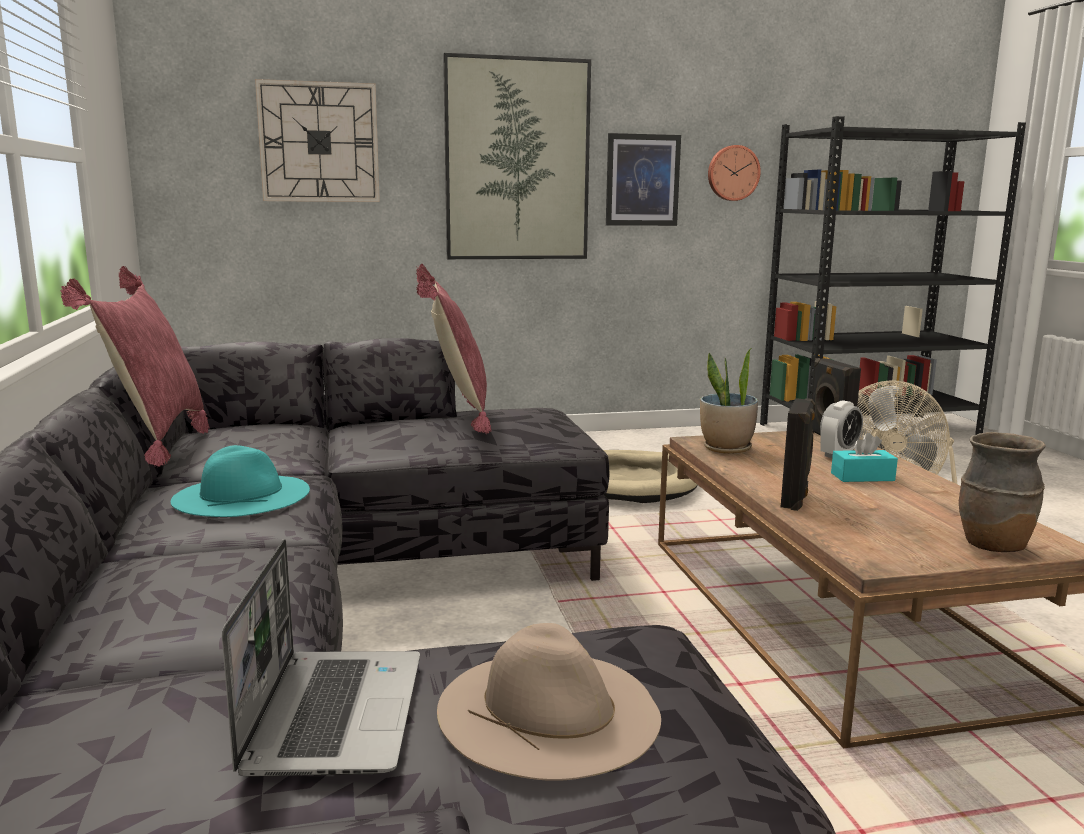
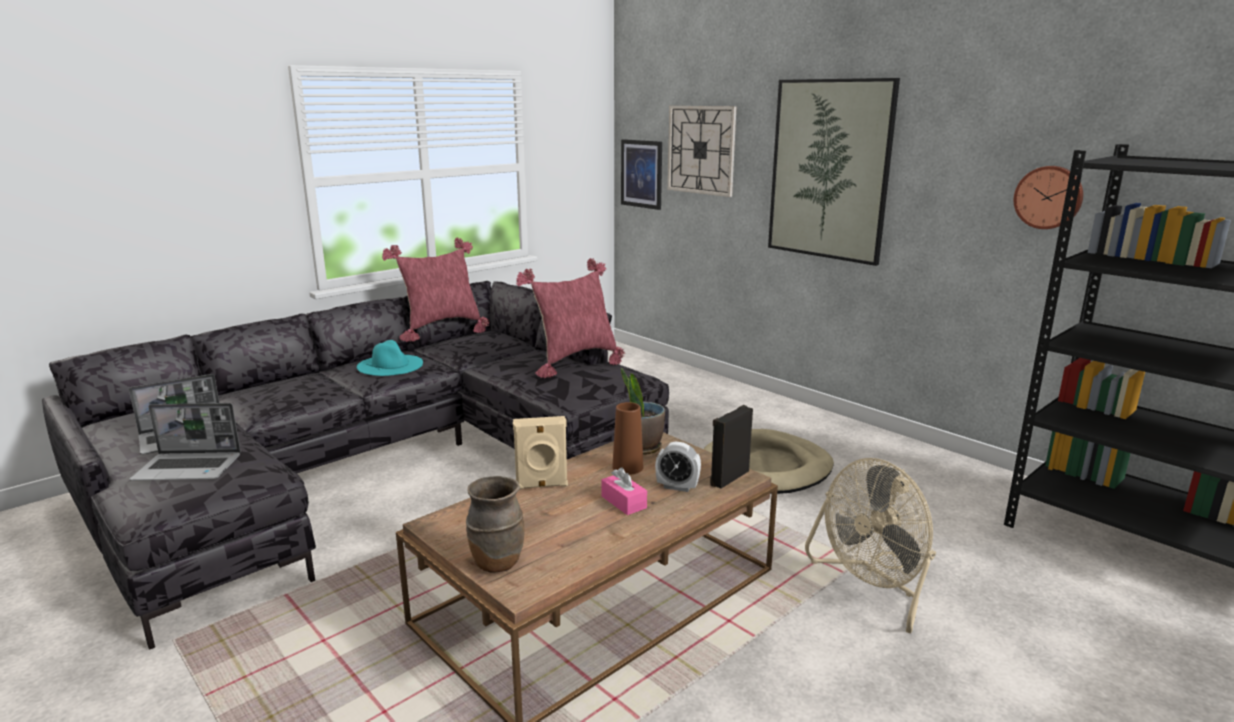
camera: 60 degrees right, 5 degrees up
beige hat [437,623,661,781] -> laptop [130,403,241,481]
picture [606,133,681,226] -> picture moved to [621,139,662,210]
black speaker [781,398,815,511] -> beige speaker [513,416,568,490]
turquoise tissue box [831,433,898,482] -> pink tissue box [601,467,647,515]
none -> brown vase [612,402,643,475]

